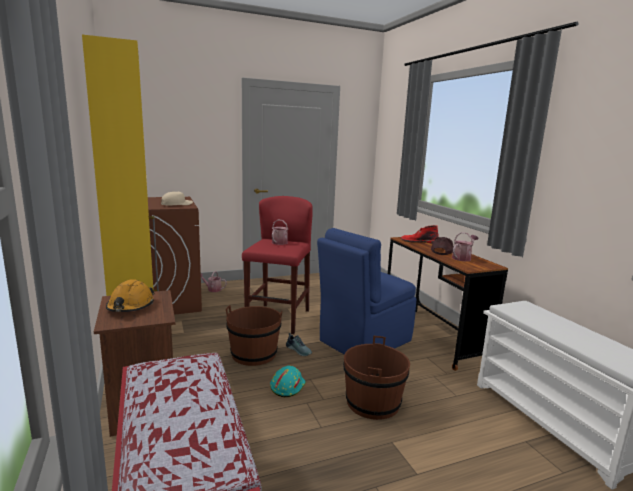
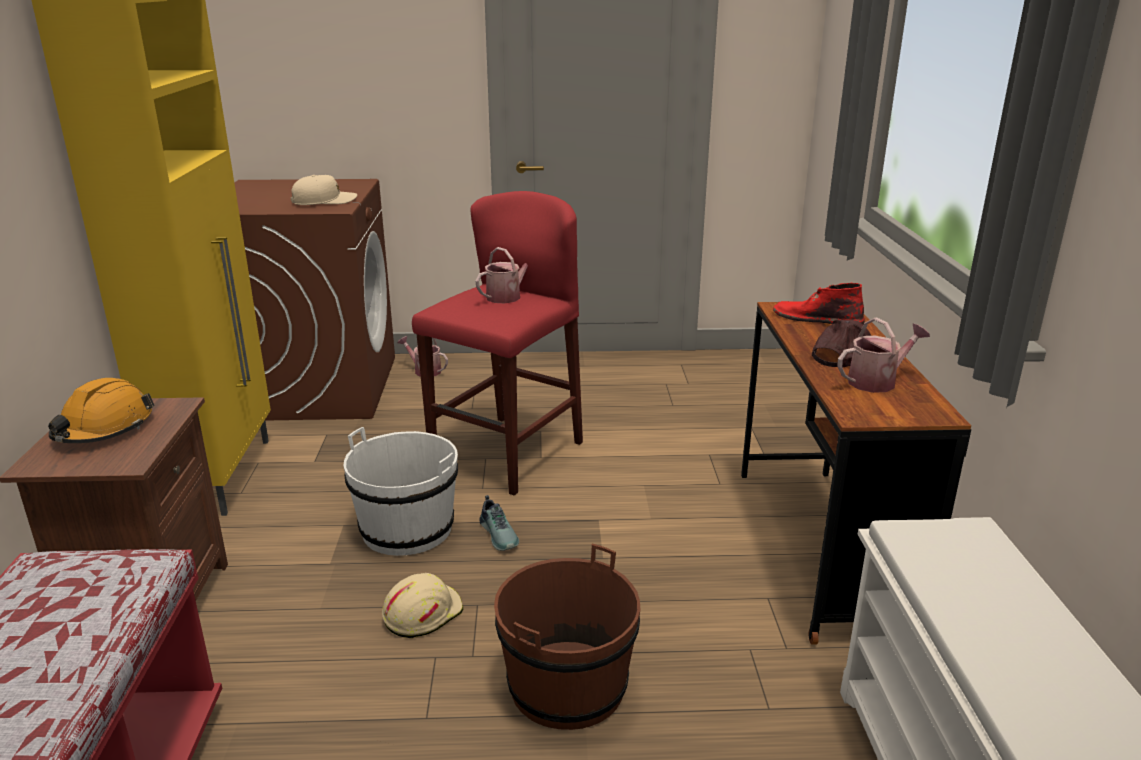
camera: 20 degrees right, 10 degrees up
brown bucket [226,305,282,366] -> white bucket [344,427,458,556]
turquoise hard hat [270,366,306,397] -> beige hard hat [382,573,464,638]
blue chair [317,228,416,354] -> none

